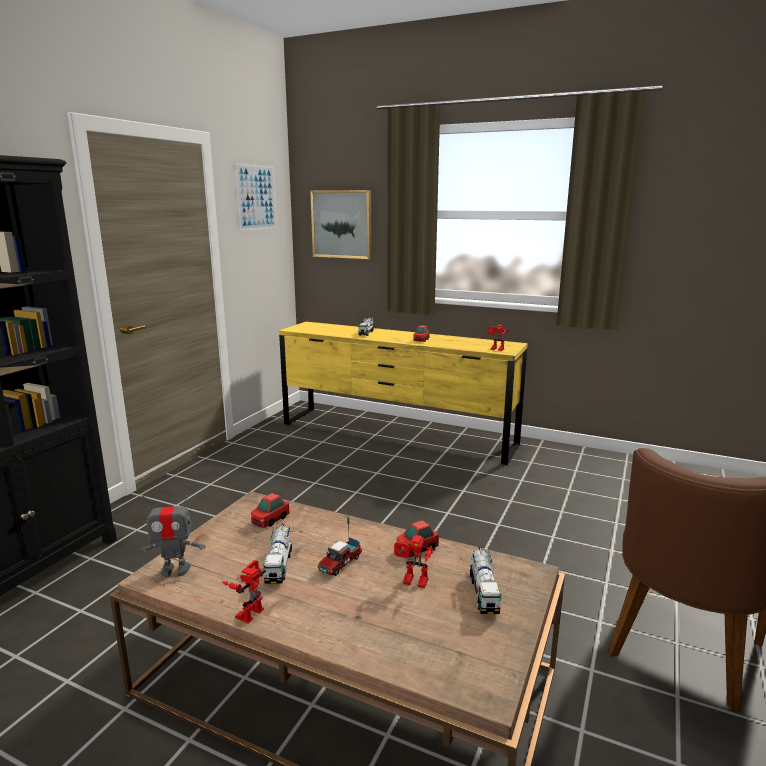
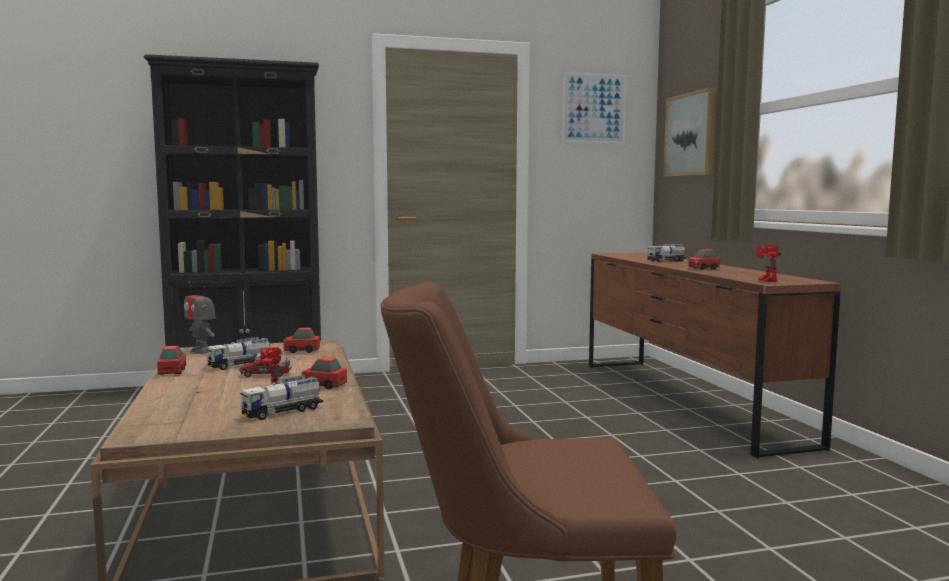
camera: 50 degrees right, 10 degrees down
toy robot [222,560,266,624] -> toy car [157,346,186,375]
yellow dresser [279,322,528,465] -> brown dresser [589,253,841,458]

